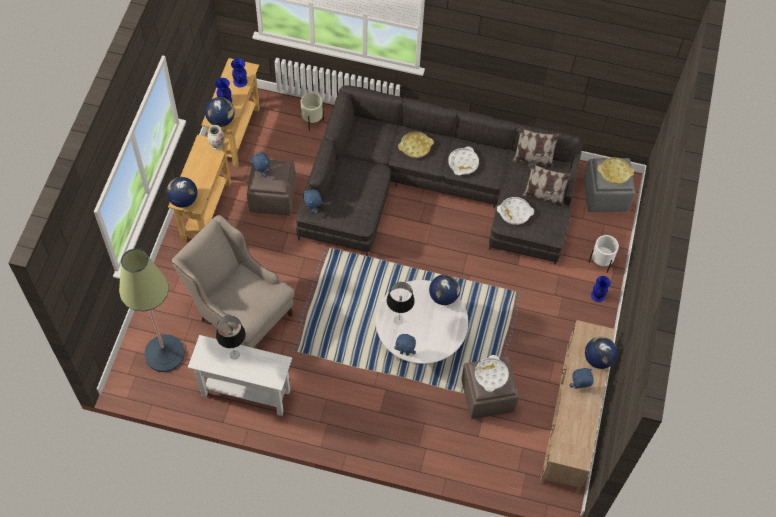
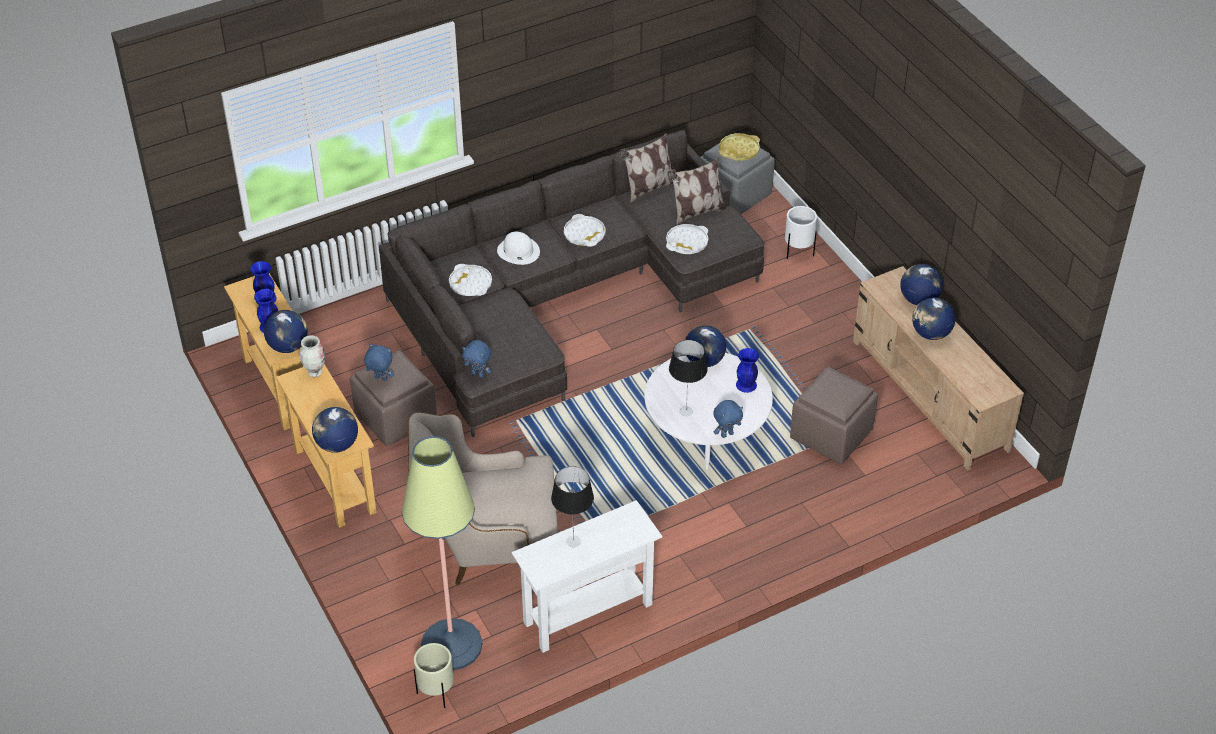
camera: 40 degrees left, 15 degrees down
beige planter [301,93,324,131] -> beige planter moved to [414,643,454,708]
yellow tray [398,132,434,158] -> white hat [497,232,540,265]
white tray [475,355,509,392] -> white tray moved to [449,264,492,296]
blue plush toy [569,368,594,389] -> globe [912,297,955,340]
blue vase [591,276,611,302] -> blue vase moved to [736,348,759,393]

